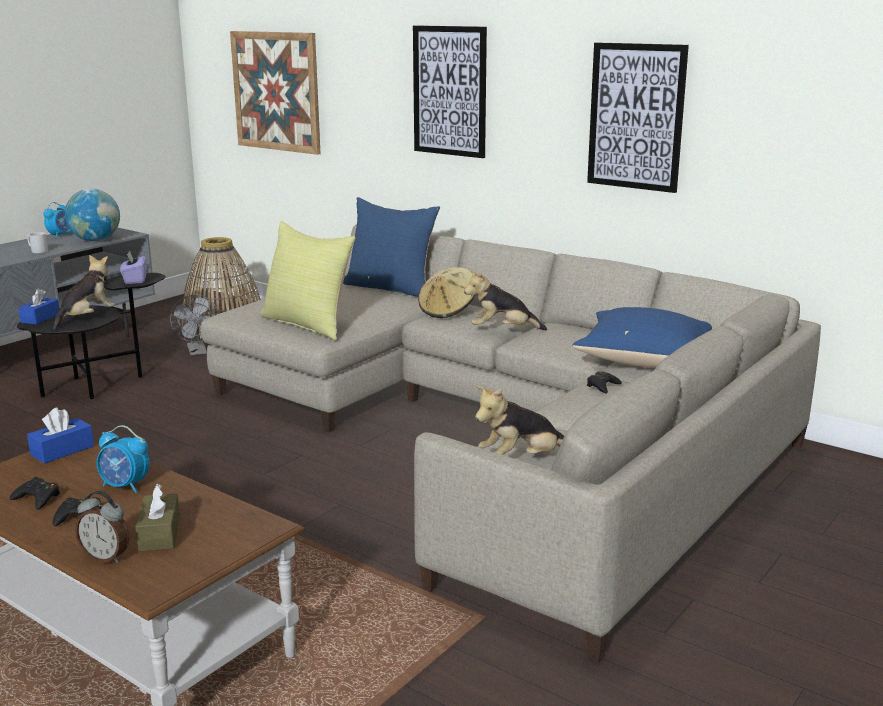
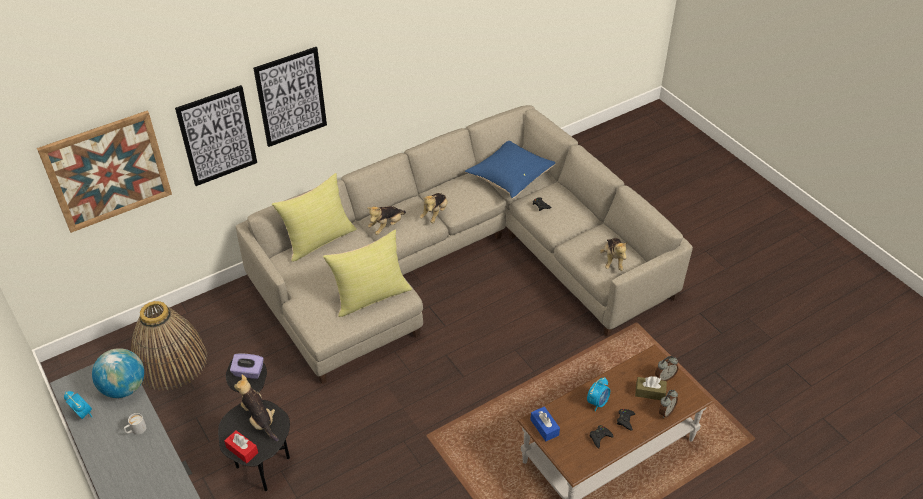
camera: 70 degrees left, 25 degrees up
blue tissue box [18,289,59,325] -> red tissue box [224,430,258,463]
grey fan [170,295,219,355] -> none
blue pillow [343,197,440,297] -> yellow pillow [272,173,357,262]
beige hat [418,267,475,318] -> plush toy [368,206,406,235]
picture [587,42,689,193] -> picture moved to [175,85,257,186]
none -> alarm clock [655,356,679,381]

